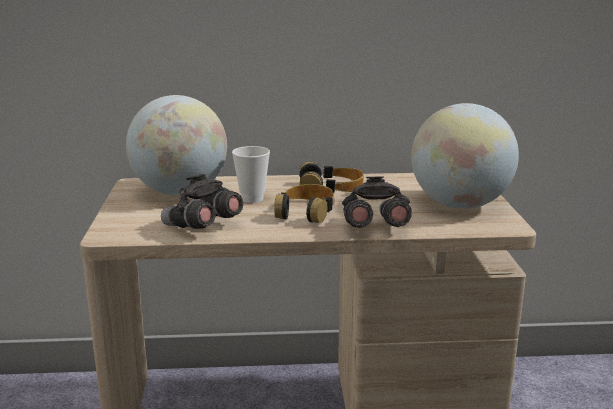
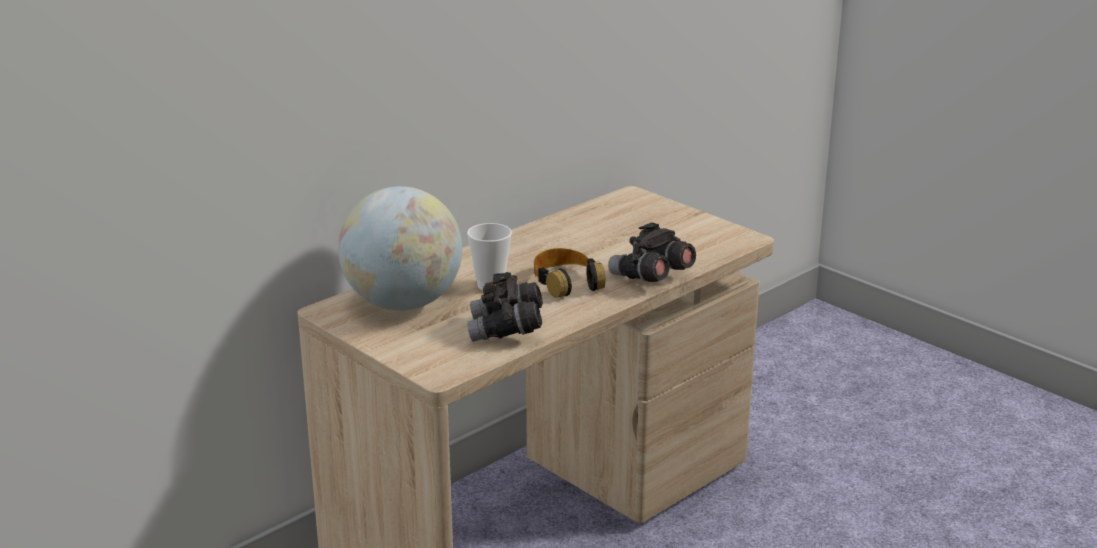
camera: 40 degrees left, 5 degrees up
headphones [299,161,364,192] -> none
globe [411,103,519,209] -> none

